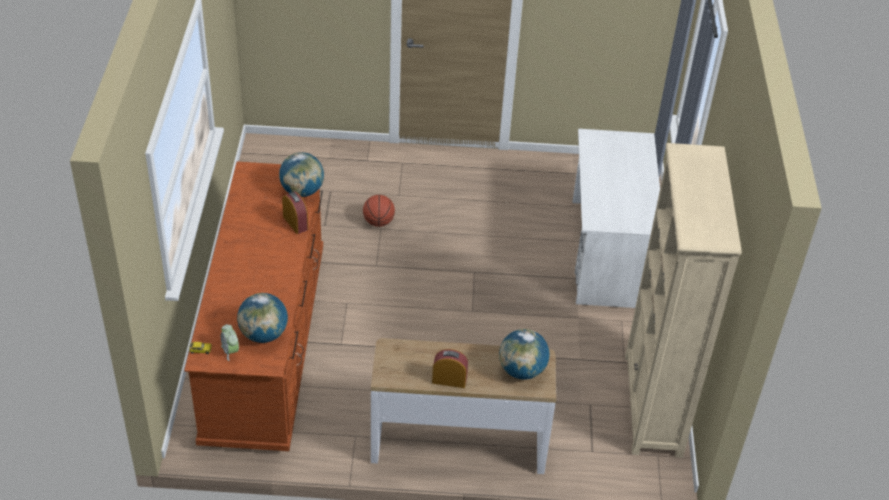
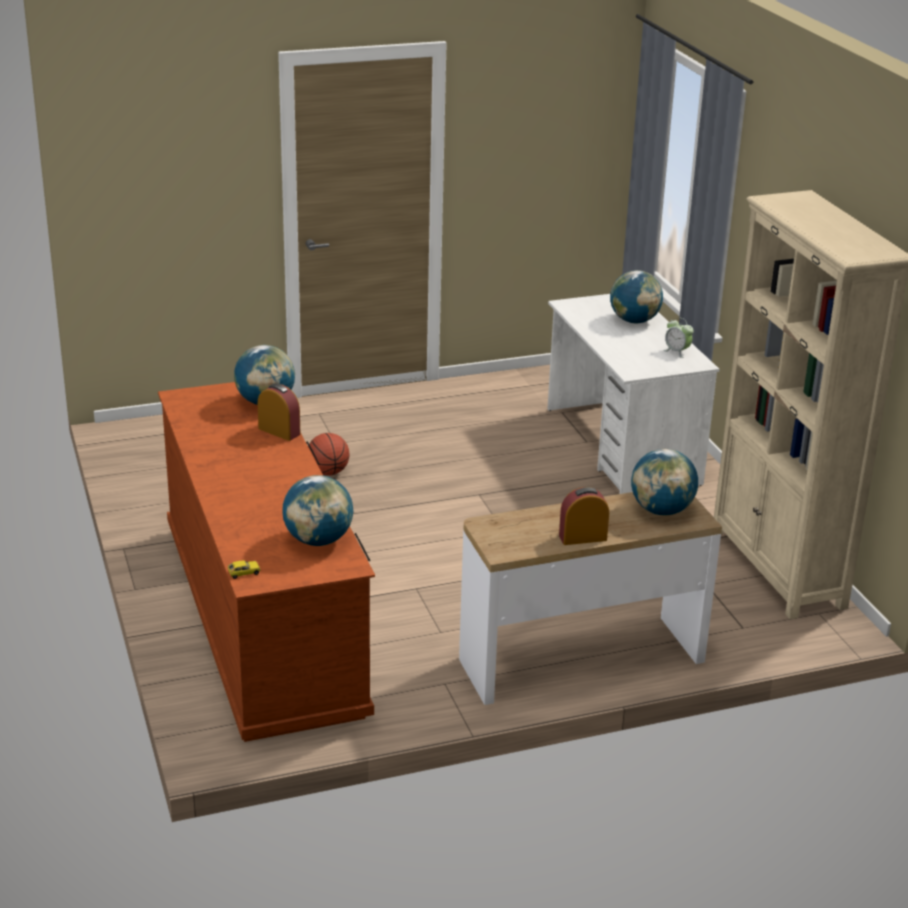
camera: 20 degrees left, 15 degrees down
alarm clock [221,324,239,361] -> alarm clock moved to [664,318,694,358]
none -> globe [610,270,663,323]

